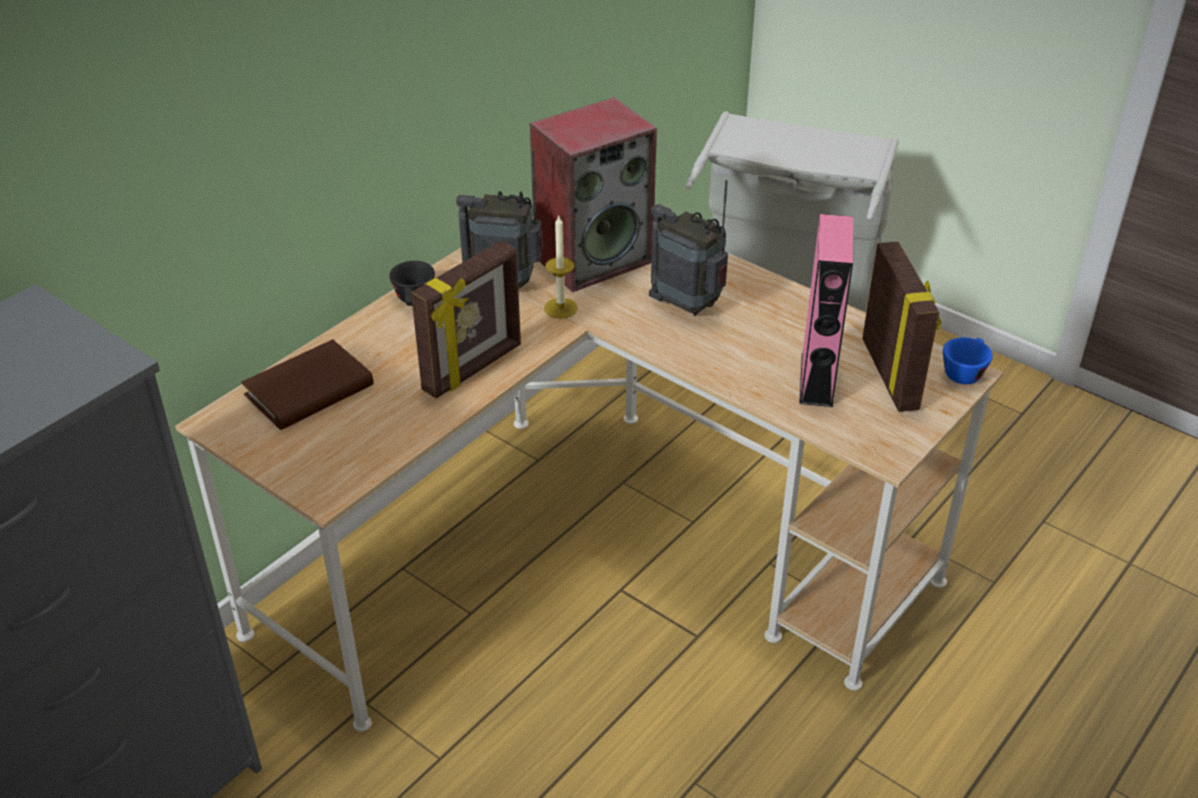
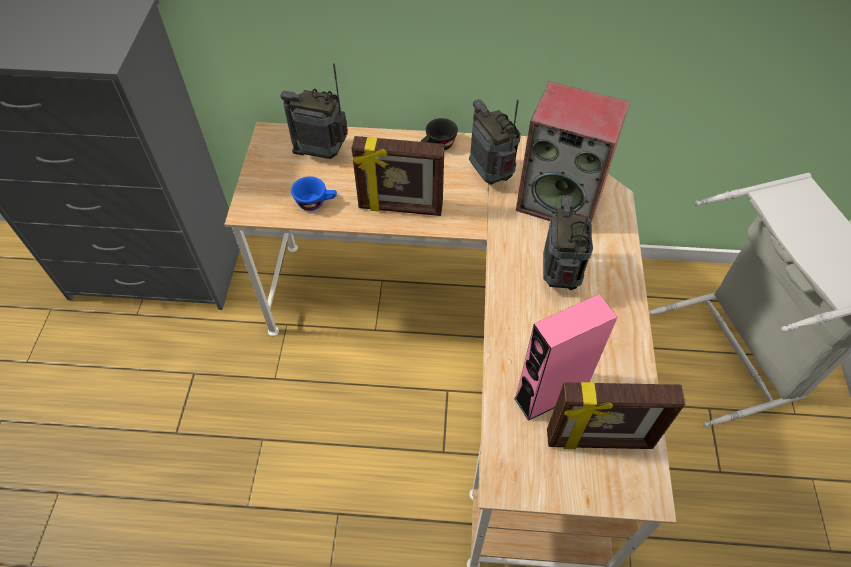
camera: 55 degrees right, 15 degrees up
brown book [241,339,373,430] -> radio [280,63,348,159]
candle [544,214,578,319] -> none
picture frame [862,241,941,412] -> picture frame turned 45 degrees clockwise [547,382,685,449]
blue cup [943,337,993,384] -> blue cup moved to [291,176,337,211]

